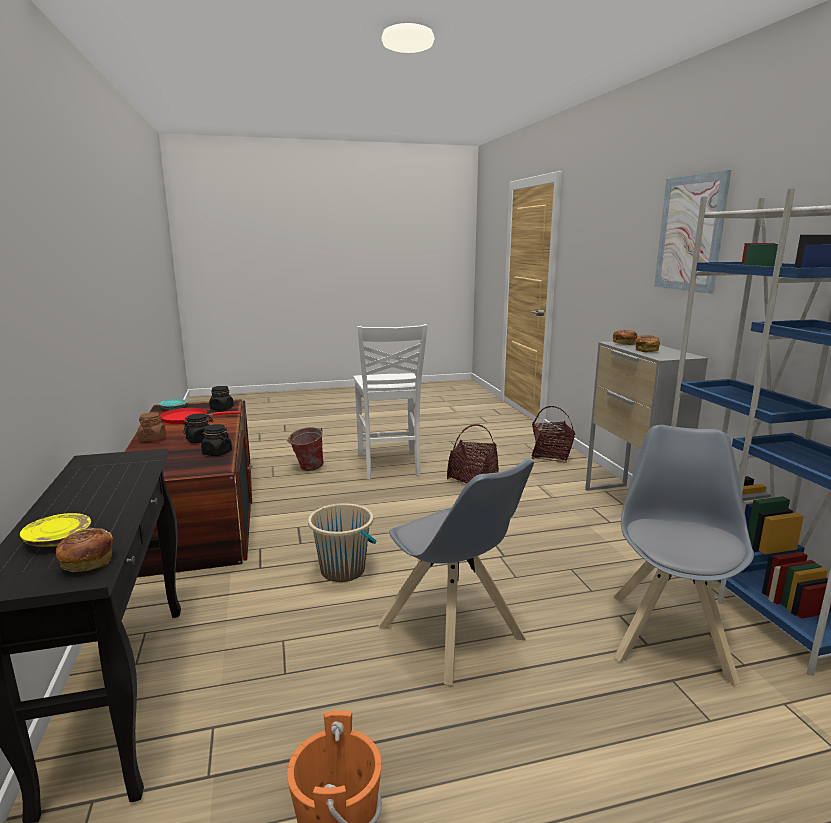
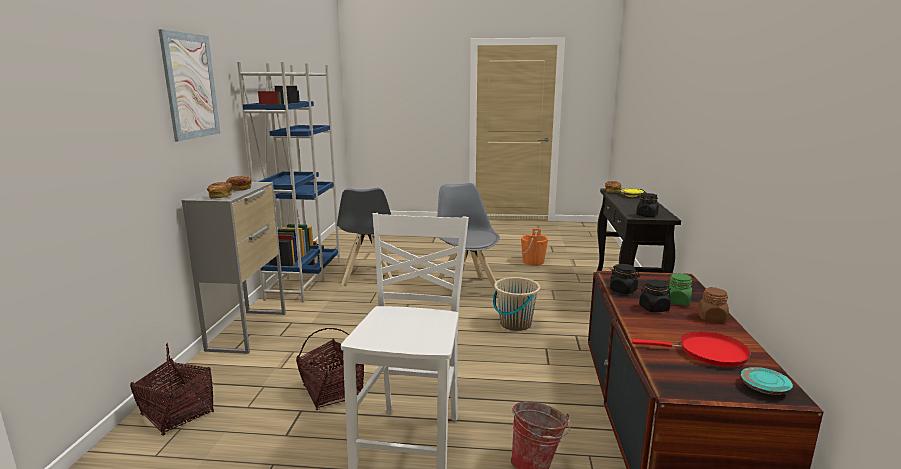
camera: 160 degrees left, 0 degrees up
black jar [209,386,234,410] -> black jar moved to [636,193,659,217]
grey chair [613,425,754,685] -> grey chair turned 45 degrees counterclockwise [337,188,392,286]
none -> green jar [668,273,692,306]

